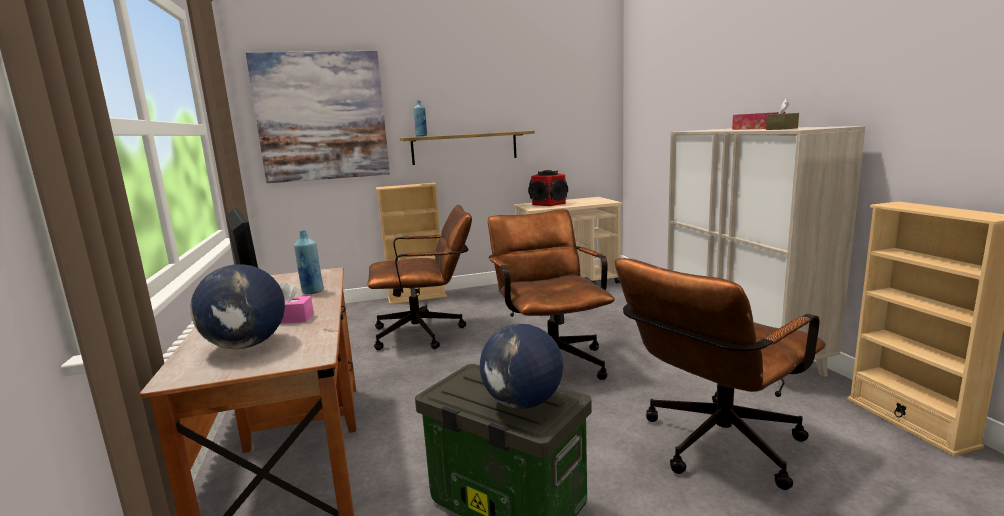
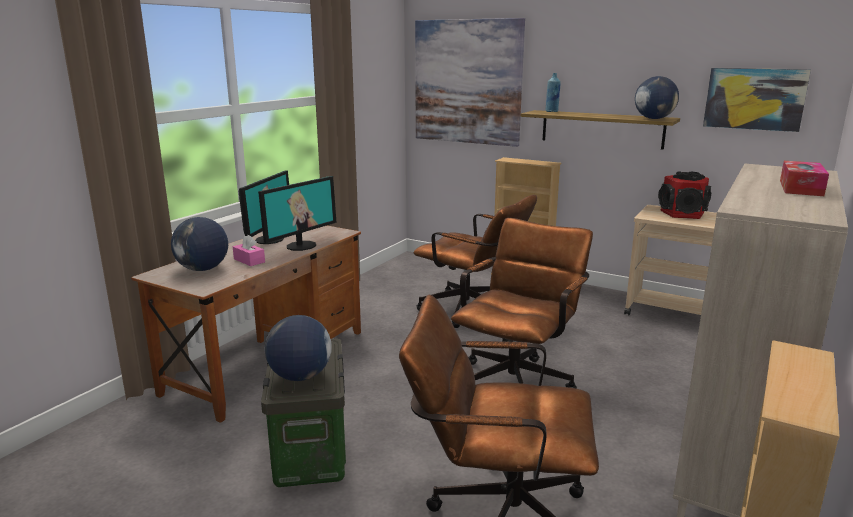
camera: 45 degrees right, 5 degrees up
blue bottle [294,230,324,294] -> monitor [258,176,336,251]
brown tissue box [766,99,799,130] -> none
none -> globe [635,76,679,119]
none -> picture [703,68,811,132]

